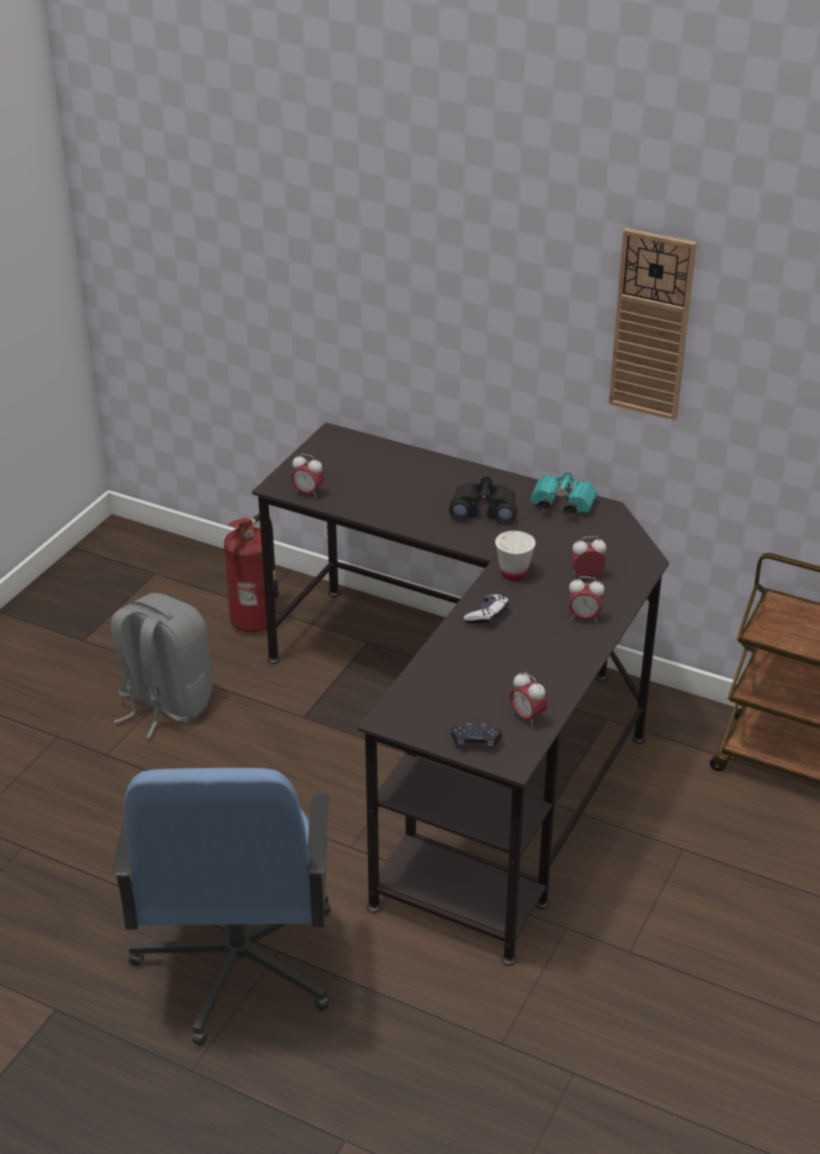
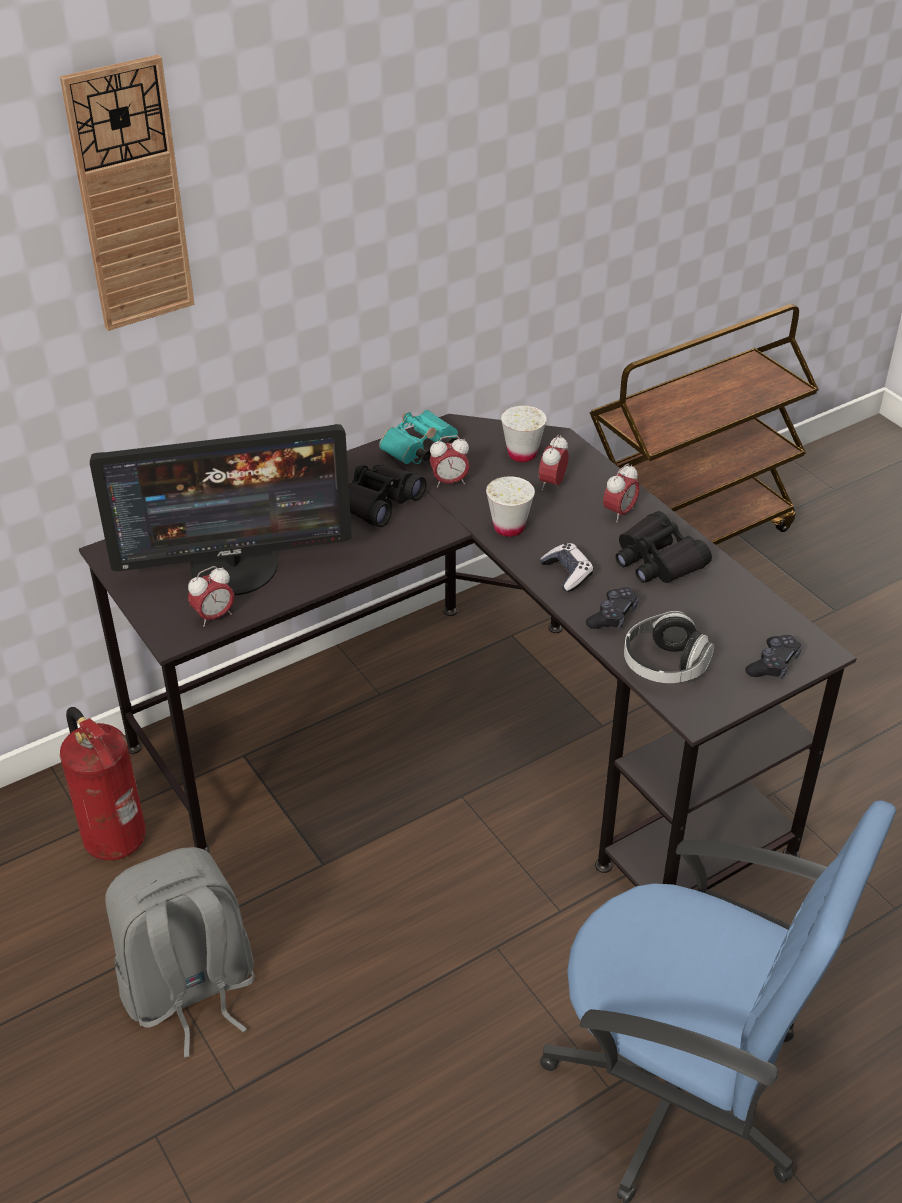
camera: 60 degrees left, 5 degrees up
alarm clock [510,672,547,727] -> alarm clock moved to [430,435,470,487]
wall clock [609,228,697,420] -> wall clock moved to [60,55,195,331]
none -> monitor [90,424,352,596]
none -> white cup [501,406,547,462]
none -> black game controller [586,587,639,629]
none -> black binoculars [615,511,712,583]
none -> headphones [624,611,715,683]

